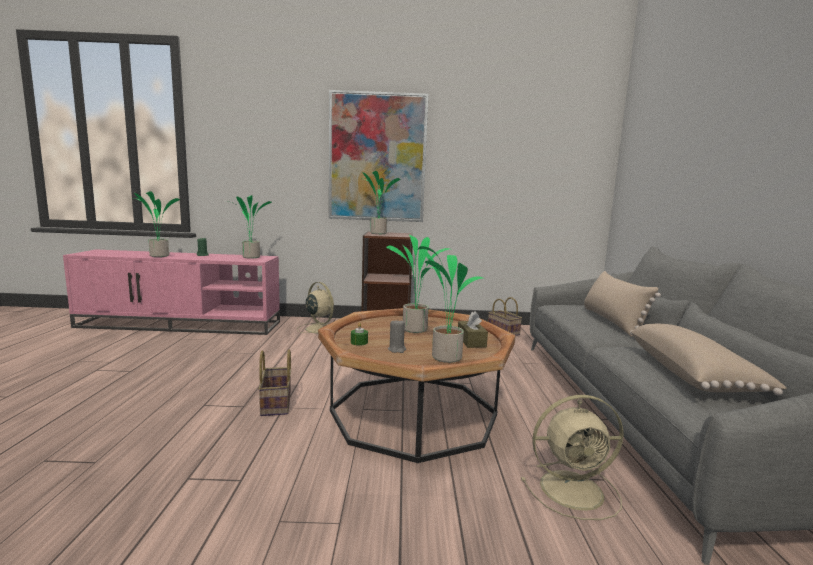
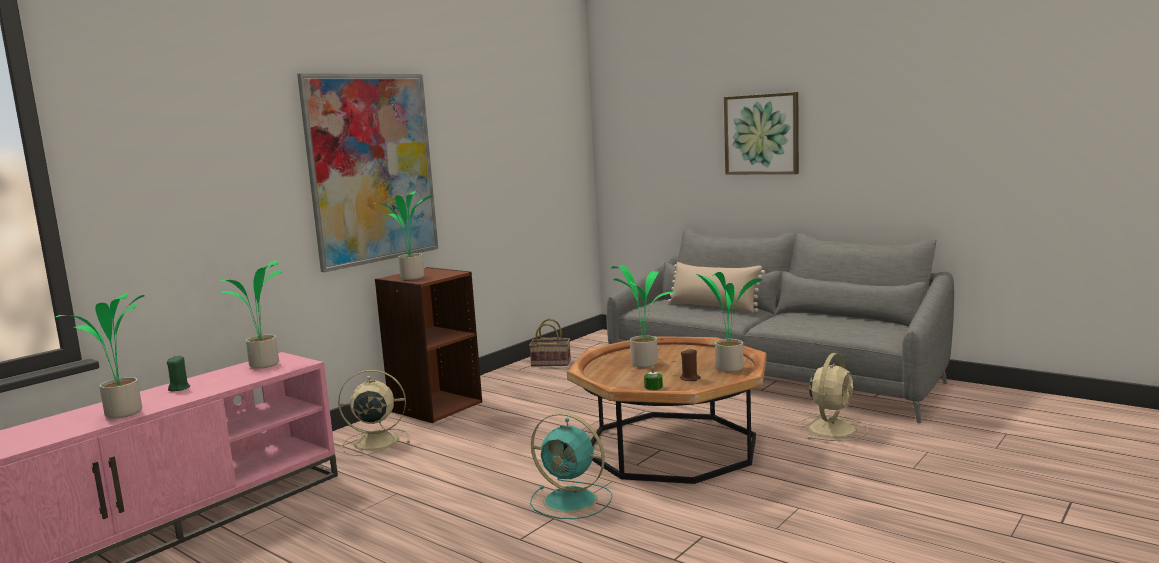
camera: 50 degrees left, 0 degrees up
basket [258,350,291,416] -> turquoise fan [530,413,612,519]
grey candle [388,320,406,353] -> brown candle [680,349,701,381]
brown tissue box [458,311,488,348] -> none
beige pillow [630,324,787,396] -> none
none -> picture [724,92,799,174]

